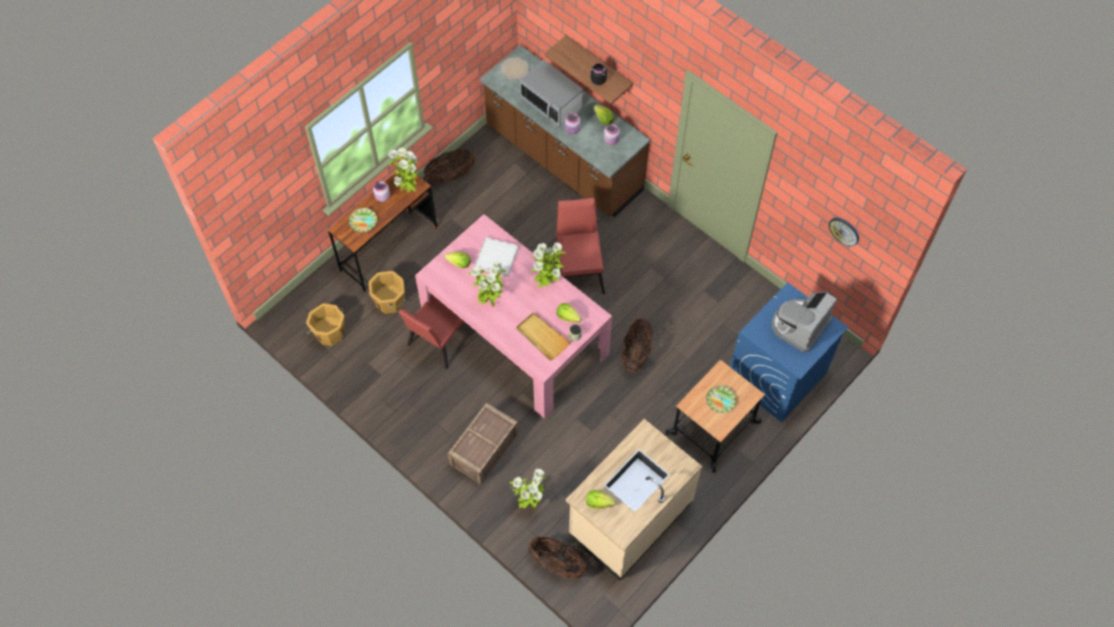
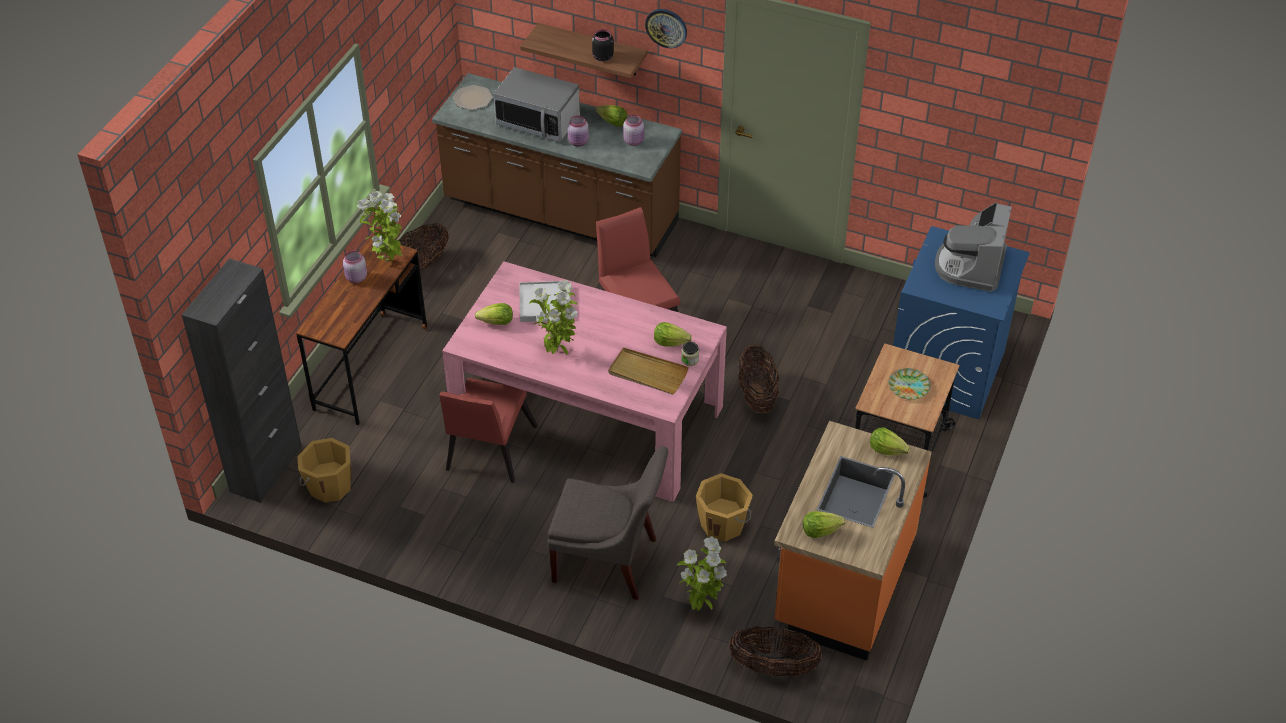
camera: 20 degrees left, 15 degrees down
plate [349,208,377,232] -> none
orange bucket [369,271,405,314] -> orange bucket moved to [696,473,753,542]
crate [448,403,519,484] -> grey chair [547,446,668,600]
potted plant [531,243,566,288] -> none
beige counter [566,419,702,580] -> orange counter [774,421,932,661]
wall clock [829,217,859,246] -> wall clock moved to [645,9,687,48]
none -> black cabinet [182,258,302,503]
none -> lettuce [870,427,910,455]

